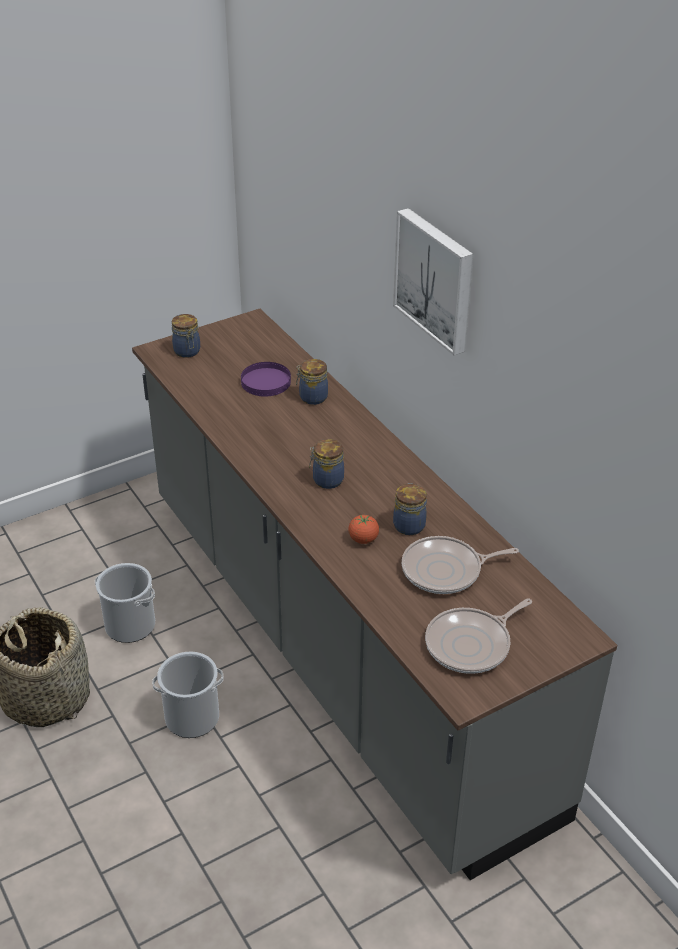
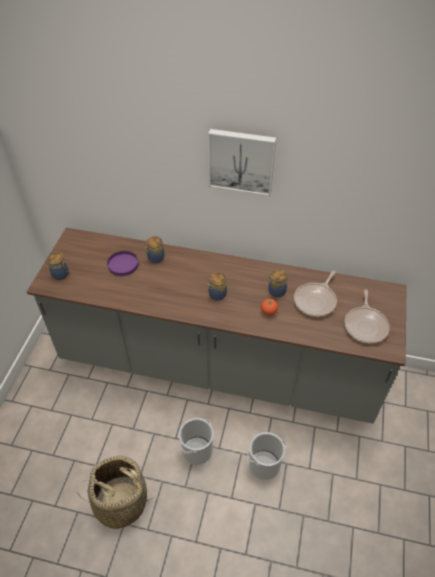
camera: 45 degrees left, 10 degrees up
bucket [95,563,155,643] -> bucket moved to [247,432,287,480]

